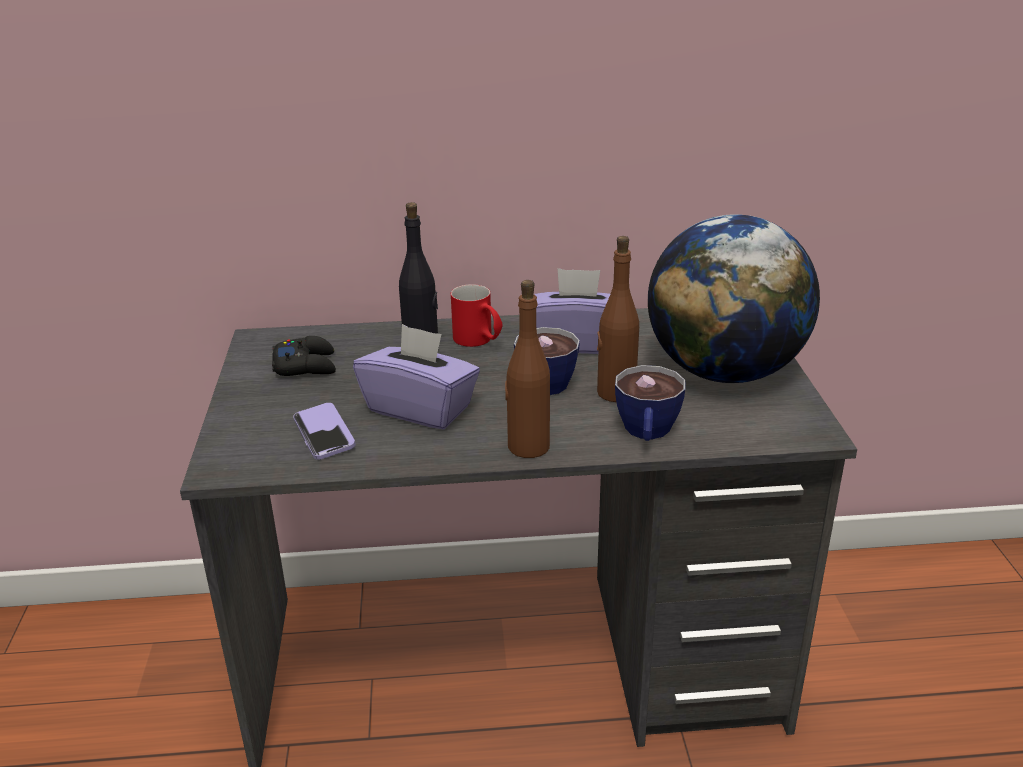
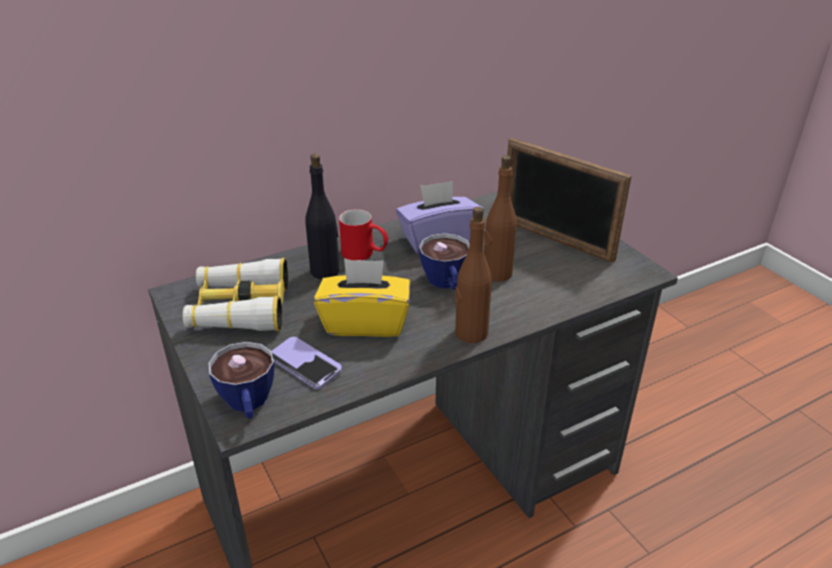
camera: 25 degrees left, 5 degrees up
black game controller [272,336,336,376] -> binoculars [183,258,288,331]
purple tissue box [353,324,480,429] -> yellow tissue box [314,258,410,337]
cup [615,365,685,441] -> cup moved to [208,342,274,419]
globe [648,214,820,383] -> picture frame [507,138,632,263]

